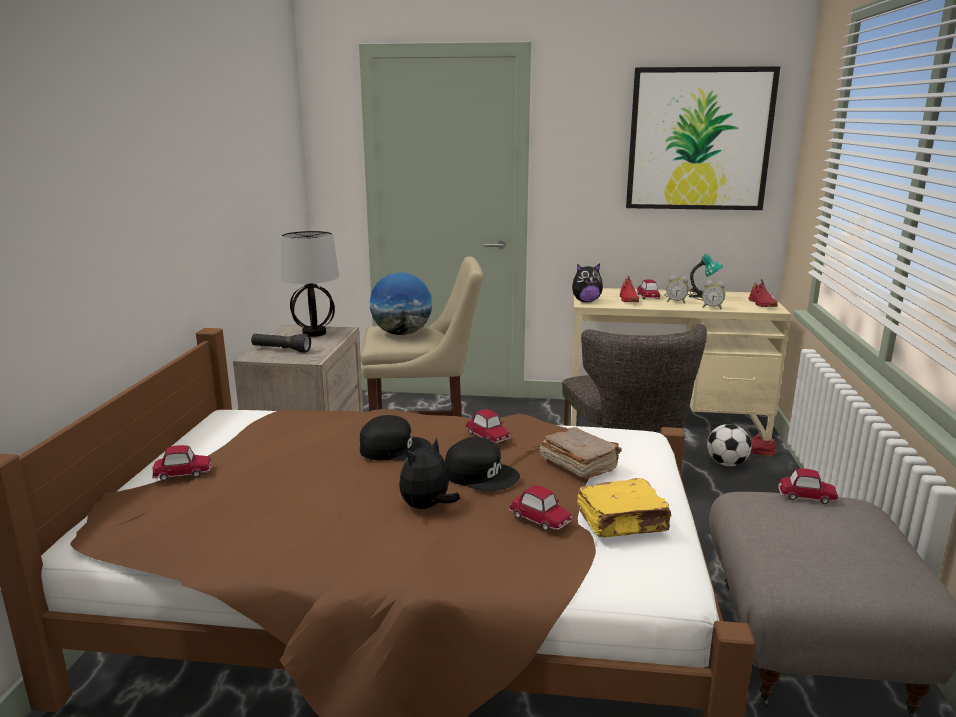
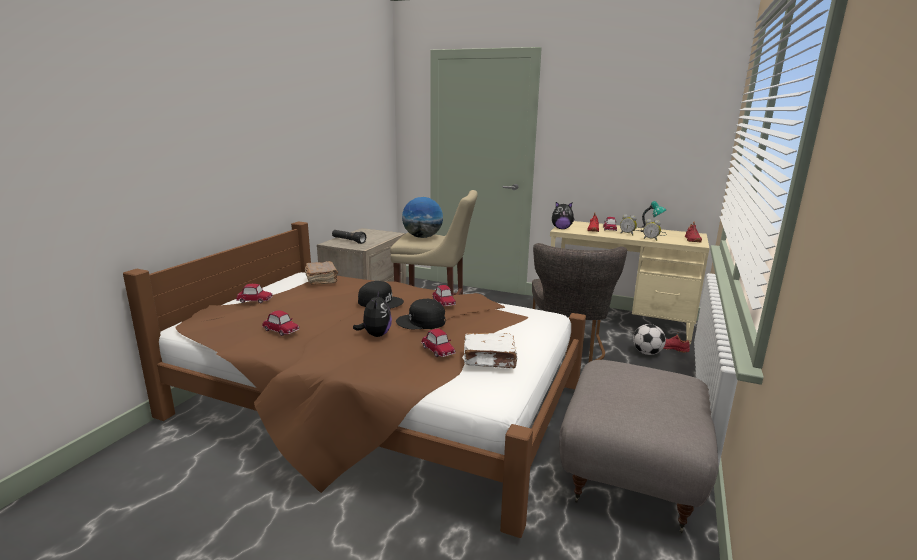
camera: 15 degrees right, 0 degrees up
table lamp [281,231,339,337] -> none
plush toy [399,438,460,509] -> plush toy turned 120 degrees clockwise [353,292,392,337]
black cap [445,437,520,491] -> black cap turned 135 degrees clockwise [396,299,445,329]
brown book [540,427,622,480] -> brown book moved to [305,261,338,285]
yellow book [577,478,672,537] -> white book [464,333,518,368]
picture [626,66,780,210] -> none
toy car [779,468,838,504] -> toy car moved to [262,310,299,336]

